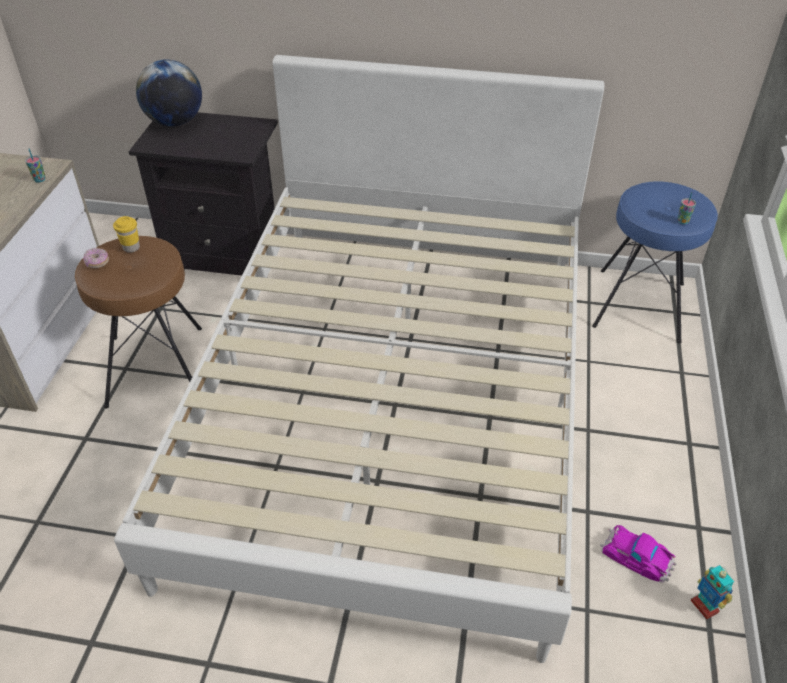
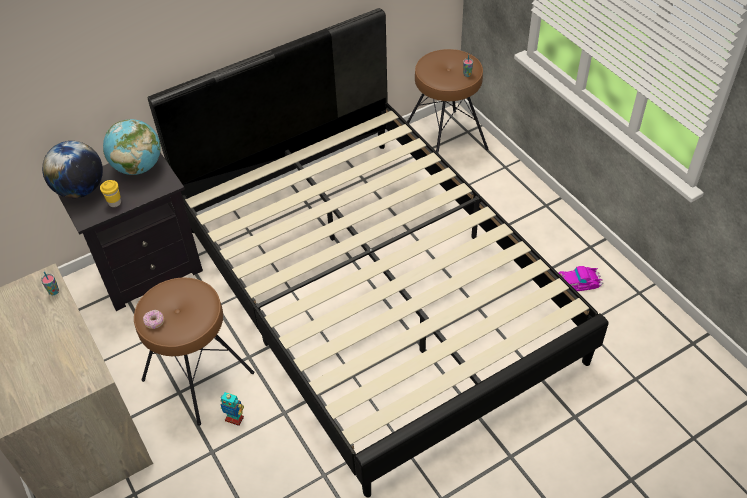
camera: 40 degrees left, 5 degrees up
yellow cup [113,216,140,253] -> yellow cup moved to [100,180,121,207]
white bed [114,55,604,663] -> black bed [147,8,609,498]
blue stool [592,181,718,343] -> brown stool [407,49,489,154]
toy robot [691,565,734,620] -> toy robot moved to [221,392,244,426]
none -> globe [103,119,161,175]

